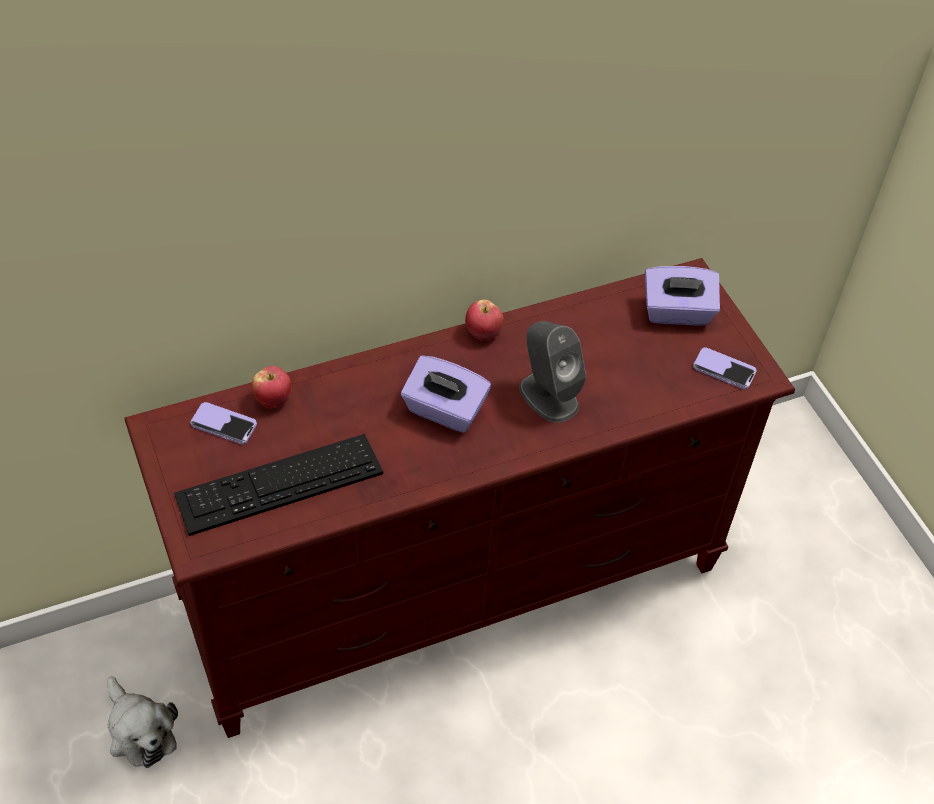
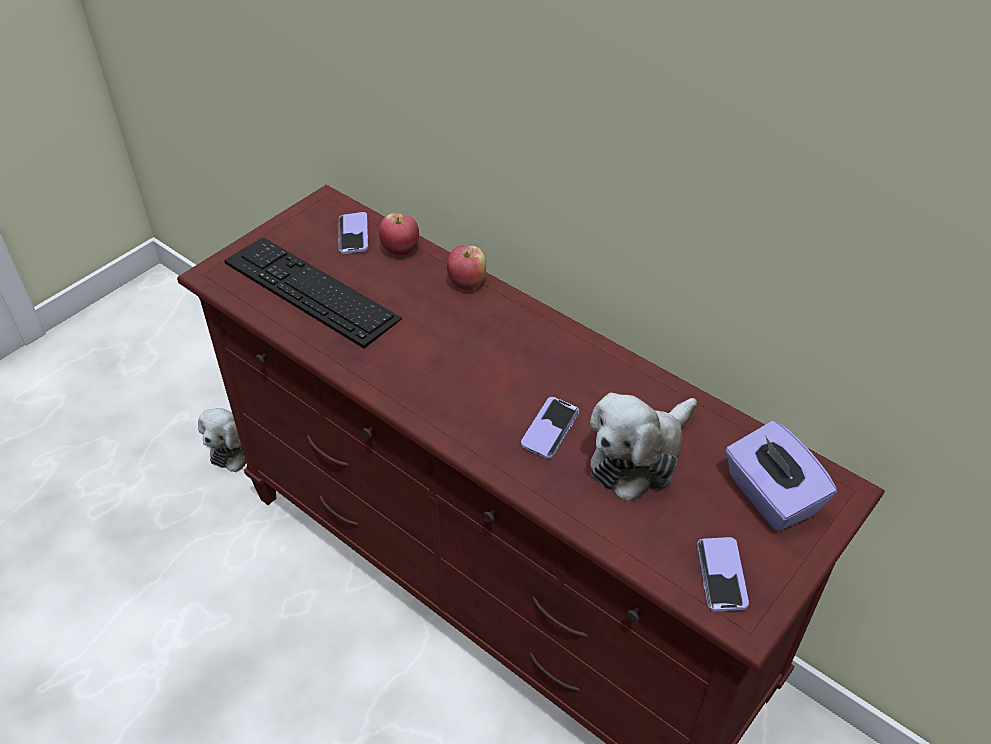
camera: 65 degrees right, 5 degrees down
purple tissue box [401,355,491,433] -> none
apple [465,300,504,341] -> apple moved to [447,245,486,291]
grey speaker [519,321,586,423] -> phone [521,397,579,459]
none -> plush toy [590,392,697,502]

